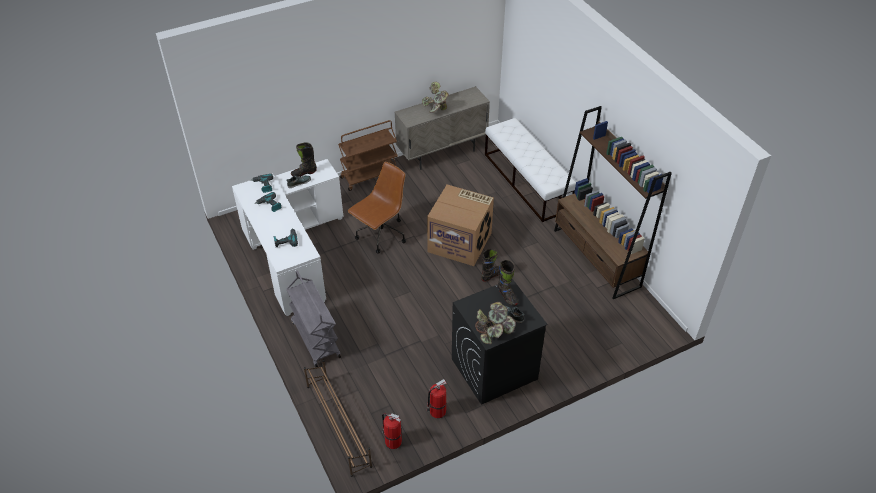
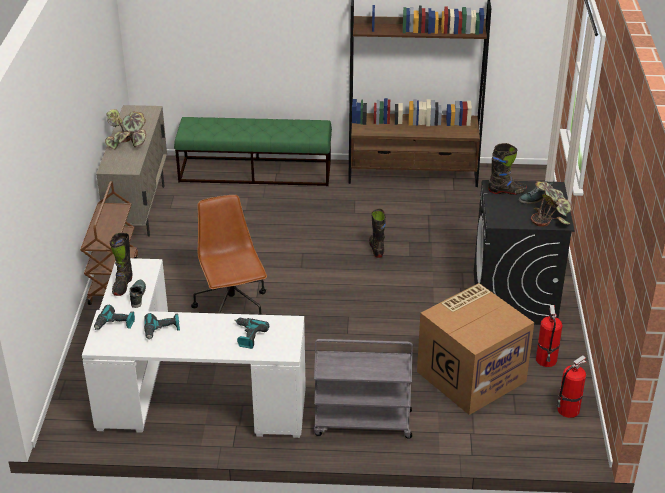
camera: 60 degrees left, 10 degrees down
brown shoe rack [304,360,372,477] -> none
cardboard box [427,185,494,266] -> cardboard box moved to [417,283,534,415]
white bench [485,118,576,222] -> green bench [174,117,332,186]

